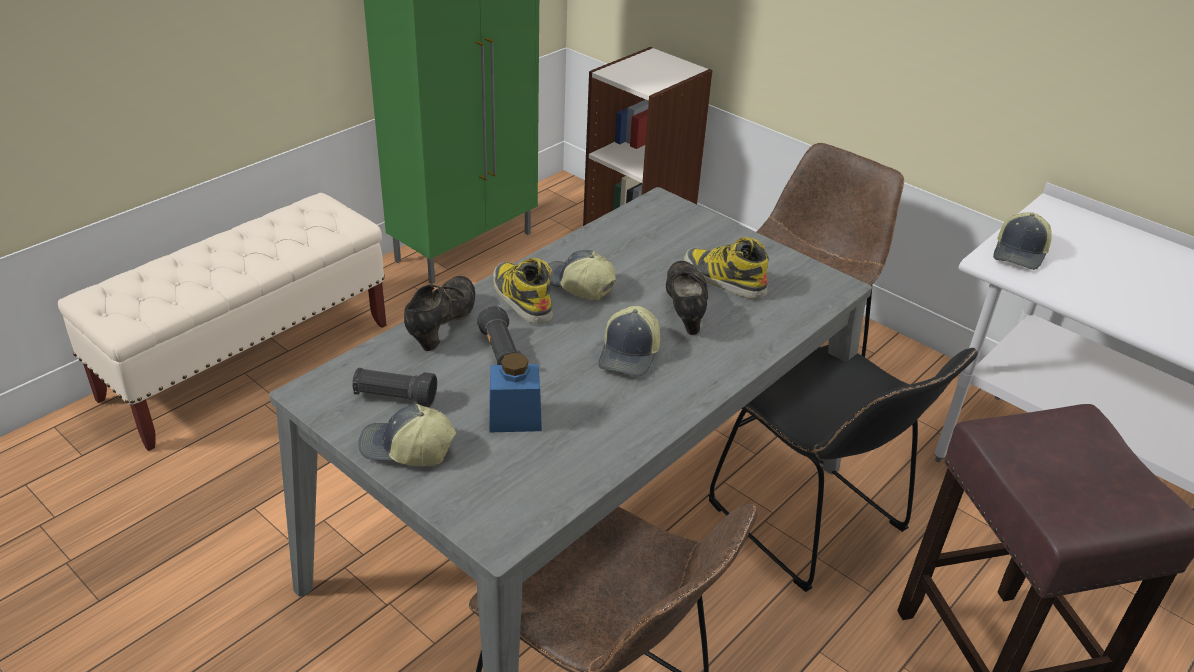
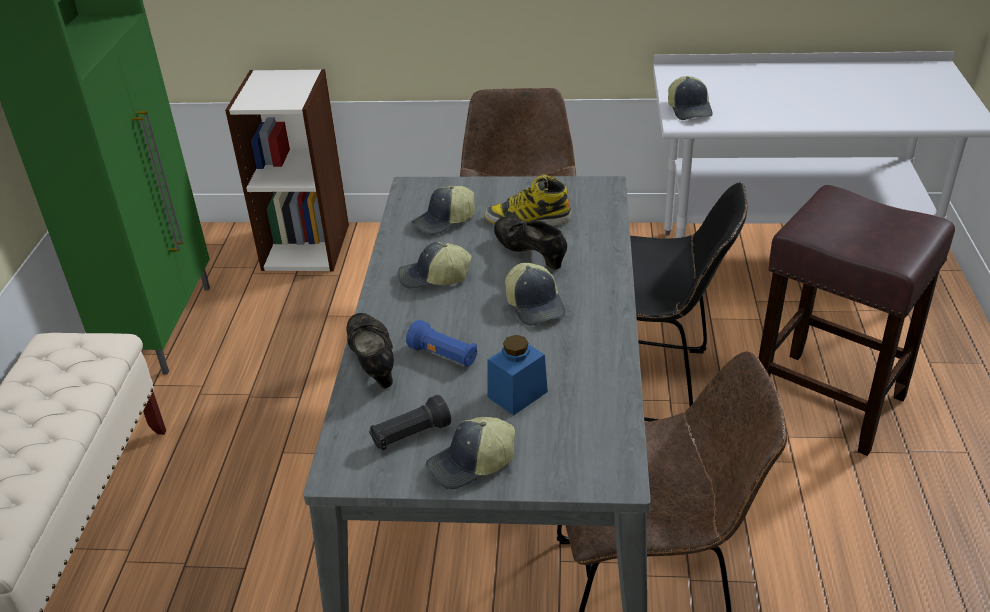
camera: 35 degrees left, 0 degrees up
black flashlight [477,306,522,365] -> blue flashlight [406,320,477,367]
boot [493,258,553,324] -> none
none -> cap [412,185,475,235]

